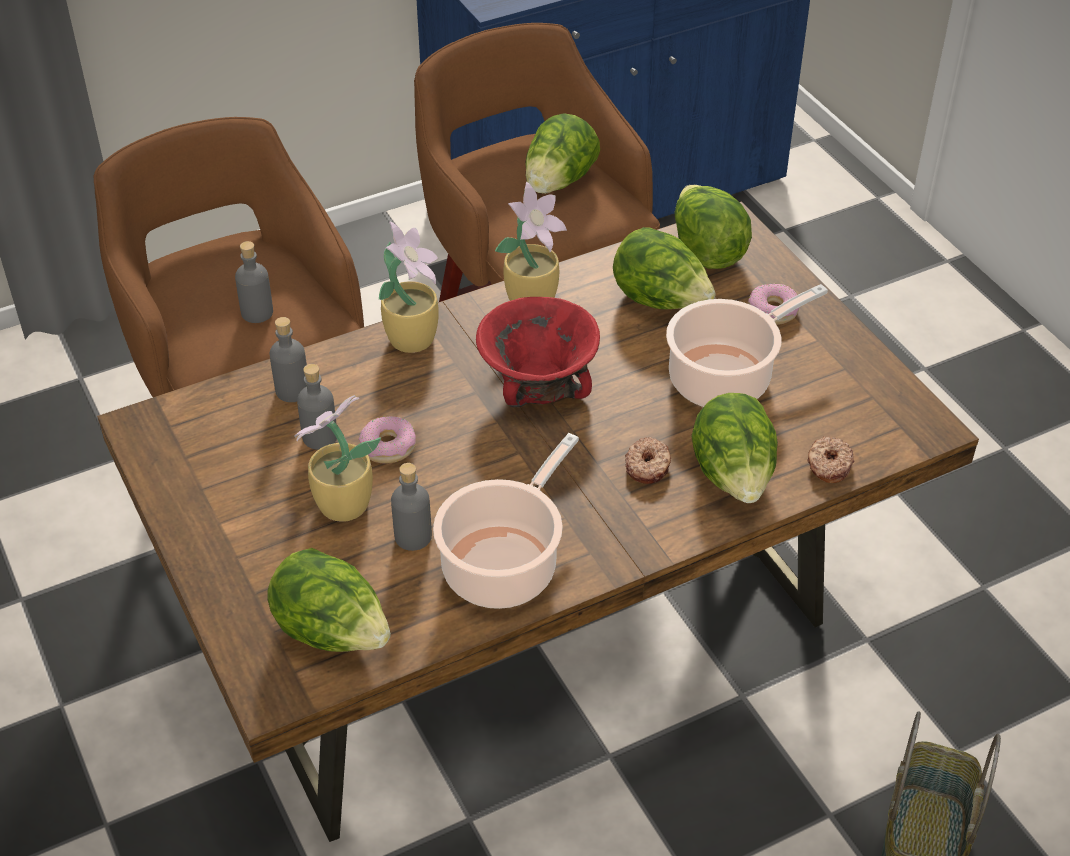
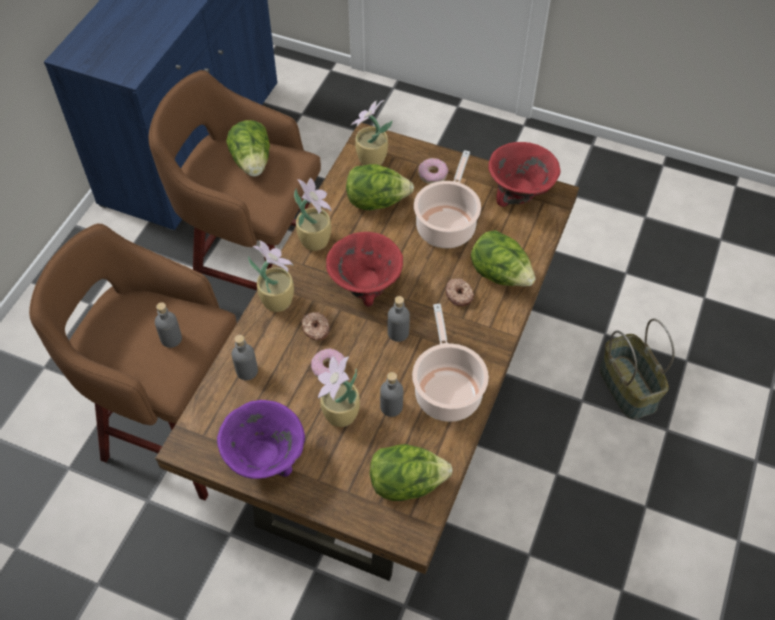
camera: 40 degrees left, 10 degrees up
grey bottle [297,364,337,450] -> grey bottle moved to [388,296,410,342]
lettuce [674,185,752,269] -> potted plant [351,100,392,165]
donut [807,436,854,483] -> donut moved to [301,312,329,340]
none -> purple bowl [217,400,305,479]
none -> red bowl [488,142,560,207]

